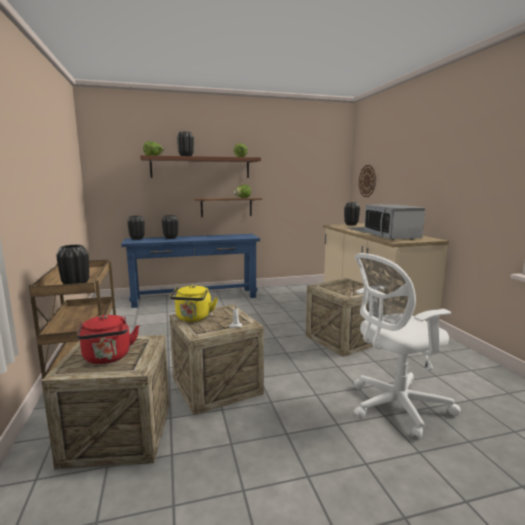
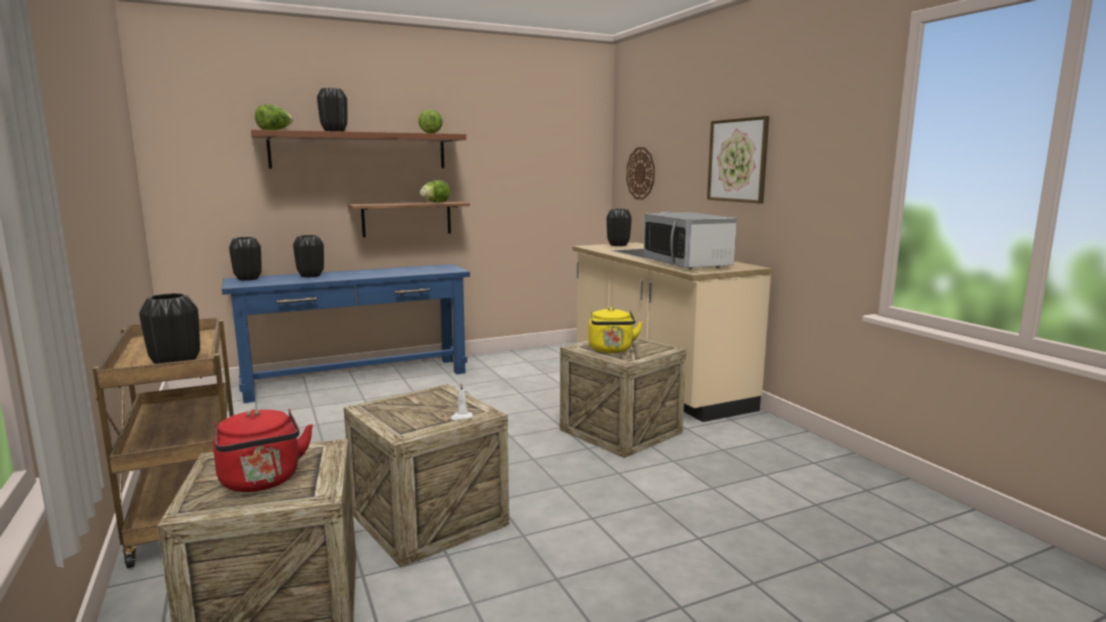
camera: 10 degrees left, 0 degrees up
yellow kettle [170,284,218,322] -> yellow kettle moved to [588,307,643,353]
white office chair [354,253,461,439] -> none
none -> picture [707,116,769,203]

